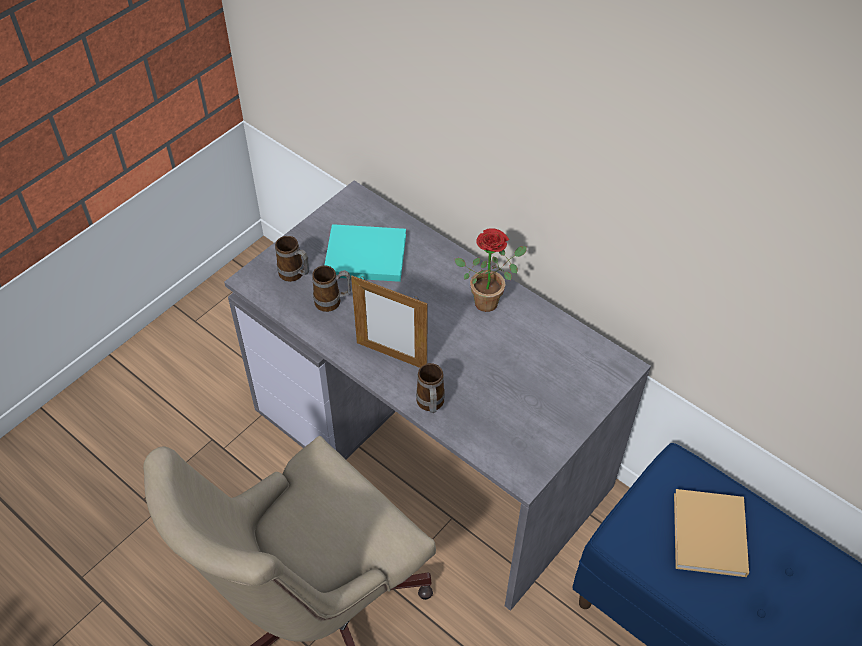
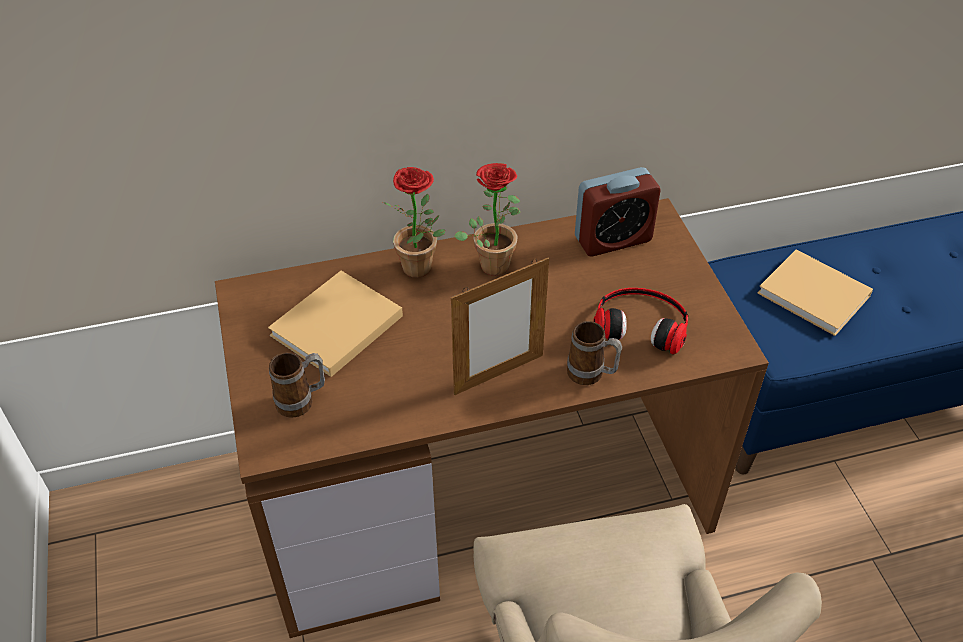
camera: 55 degrees left, 5 degrees down
grey desk [224,180,651,611] -> brown desk [215,198,769,638]
mug [312,265,351,312] -> none
turquoise book [325,224,406,282] -> beige book [268,271,403,377]
none -> potted plant [383,167,445,278]
none -> alarm clock [575,167,661,257]
none -> headphones [593,288,688,354]

